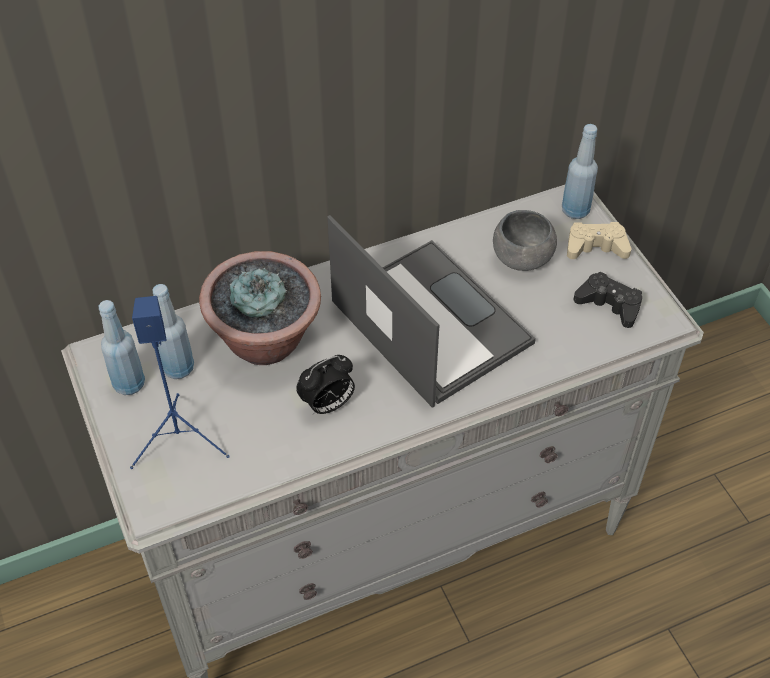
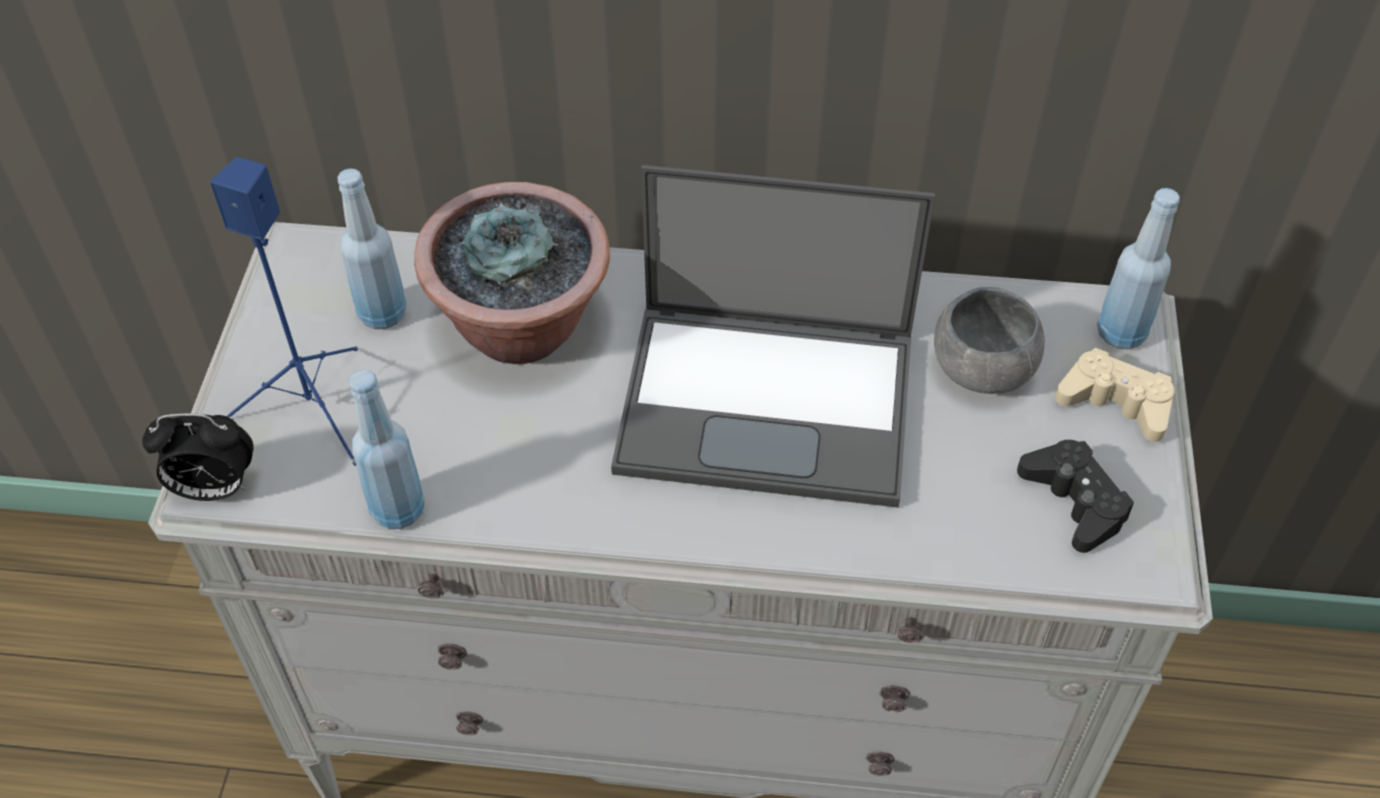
camera: 30 degrees right, 0 degrees up
blue bottle [99,300,145,395] -> blue bottle moved to [350,370,425,529]
alarm clock [296,355,355,415] -> alarm clock moved to [142,414,254,501]
laptop [327,215,536,408] -> laptop turned 105 degrees clockwise [611,165,935,508]

